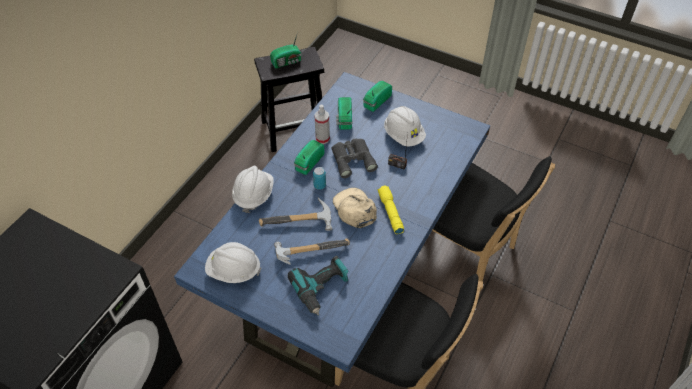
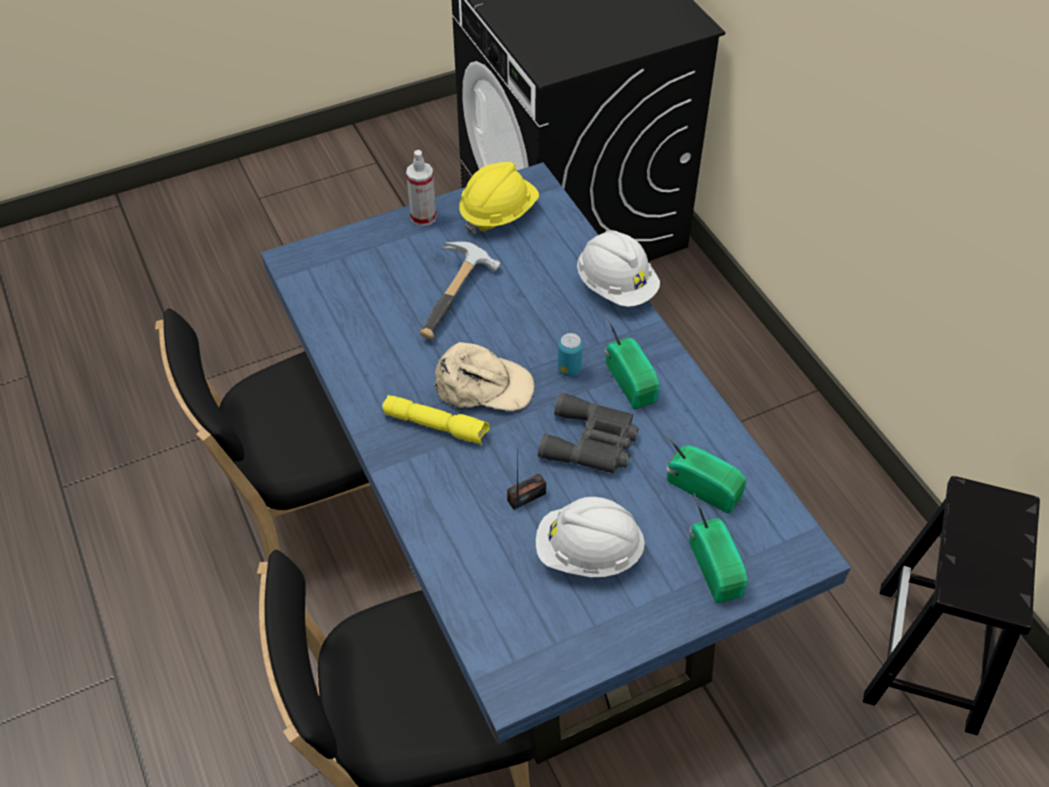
camera: 125 degrees right, 0 degrees up
white hard hat [205,242,261,283] -> yellow hard hat [459,162,539,234]
hammer [259,198,332,231] -> none
radio [270,32,301,68] -> none
power drill [288,256,348,316] -> none
spray bottle [314,105,330,144] -> spray bottle moved to [406,150,436,226]

